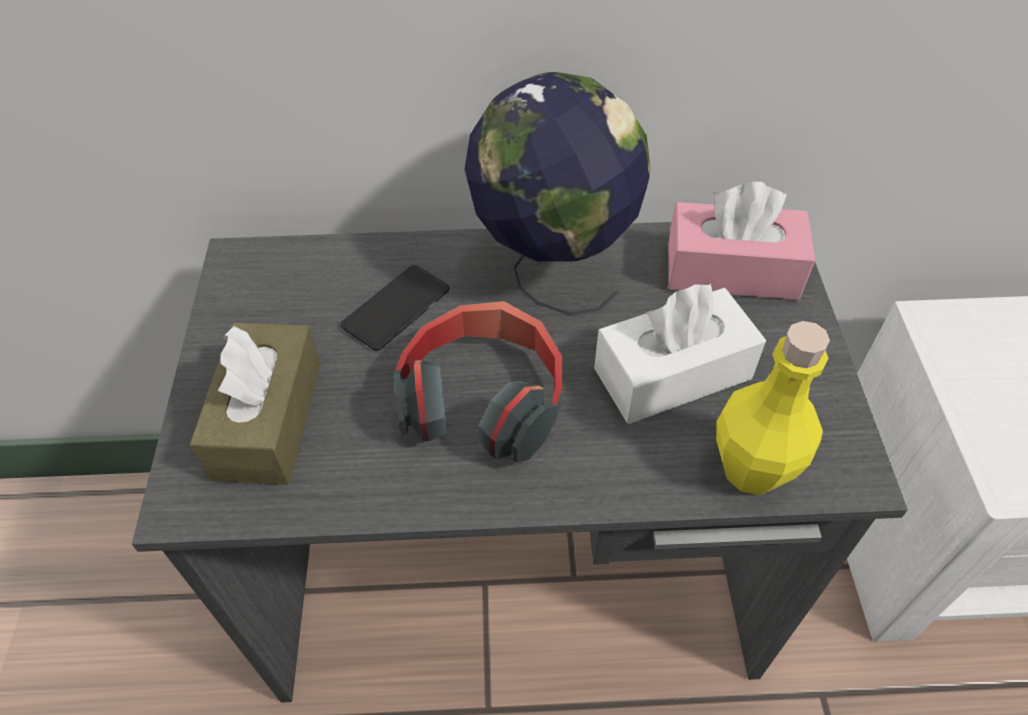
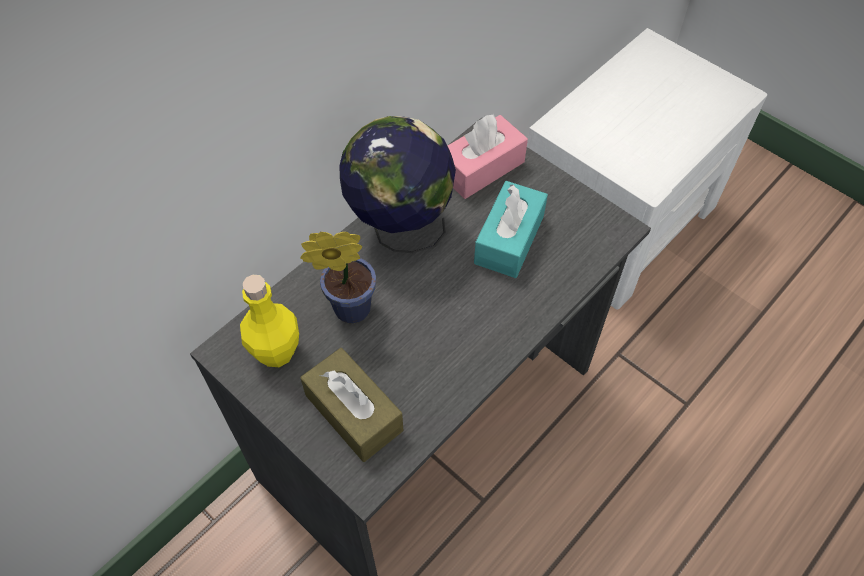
camera: 45 degrees left, 5 degrees up
phone [341,265,450,350] -> potted plant [300,232,376,323]
headphones [394,301,563,463] -> none
white tissue box [594,283,766,424] -> turquoise tissue box [474,181,548,278]
yellow bottle [716,321,830,495] -> yellow bottle moved to [240,275,299,367]

